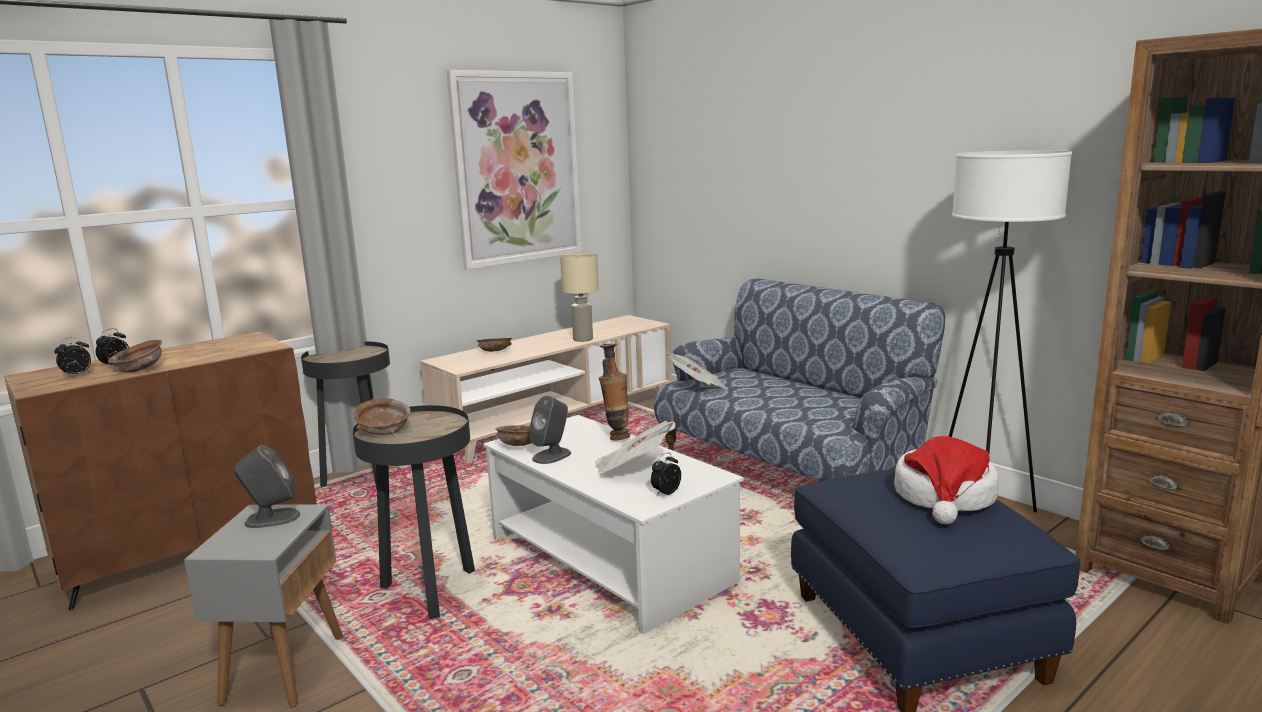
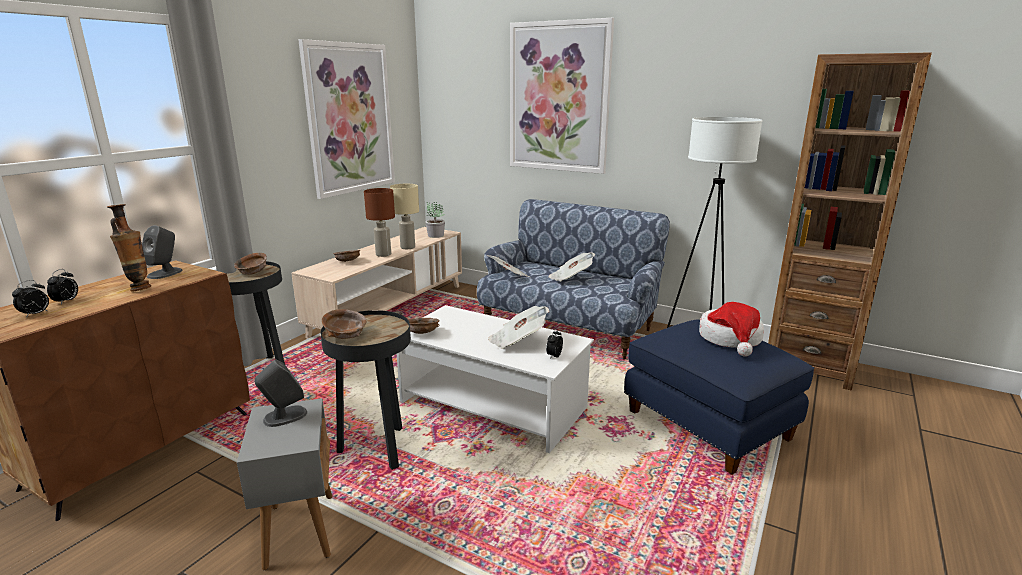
camera: 20 degrees left, 5 degrees up
brown bowl [108,340,162,373] -> brown bowl moved to [234,253,267,275]
grey speaker [529,396,571,464] -> grey speaker moved to [142,225,183,279]
vase [599,344,630,440] -> vase moved to [107,204,151,292]
none -> brown table lamp [364,188,395,257]
none -> potted plant [426,202,445,238]
none -> picture [510,18,614,174]
none -> newspaper [549,252,595,282]

